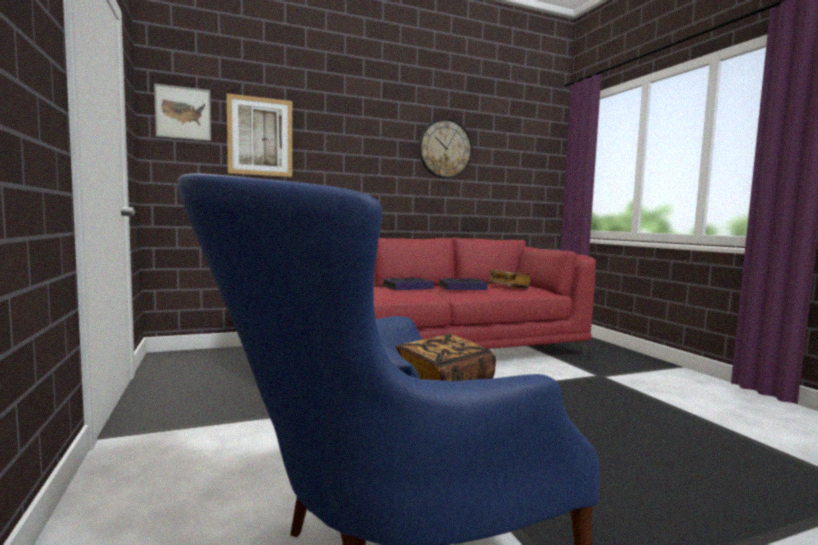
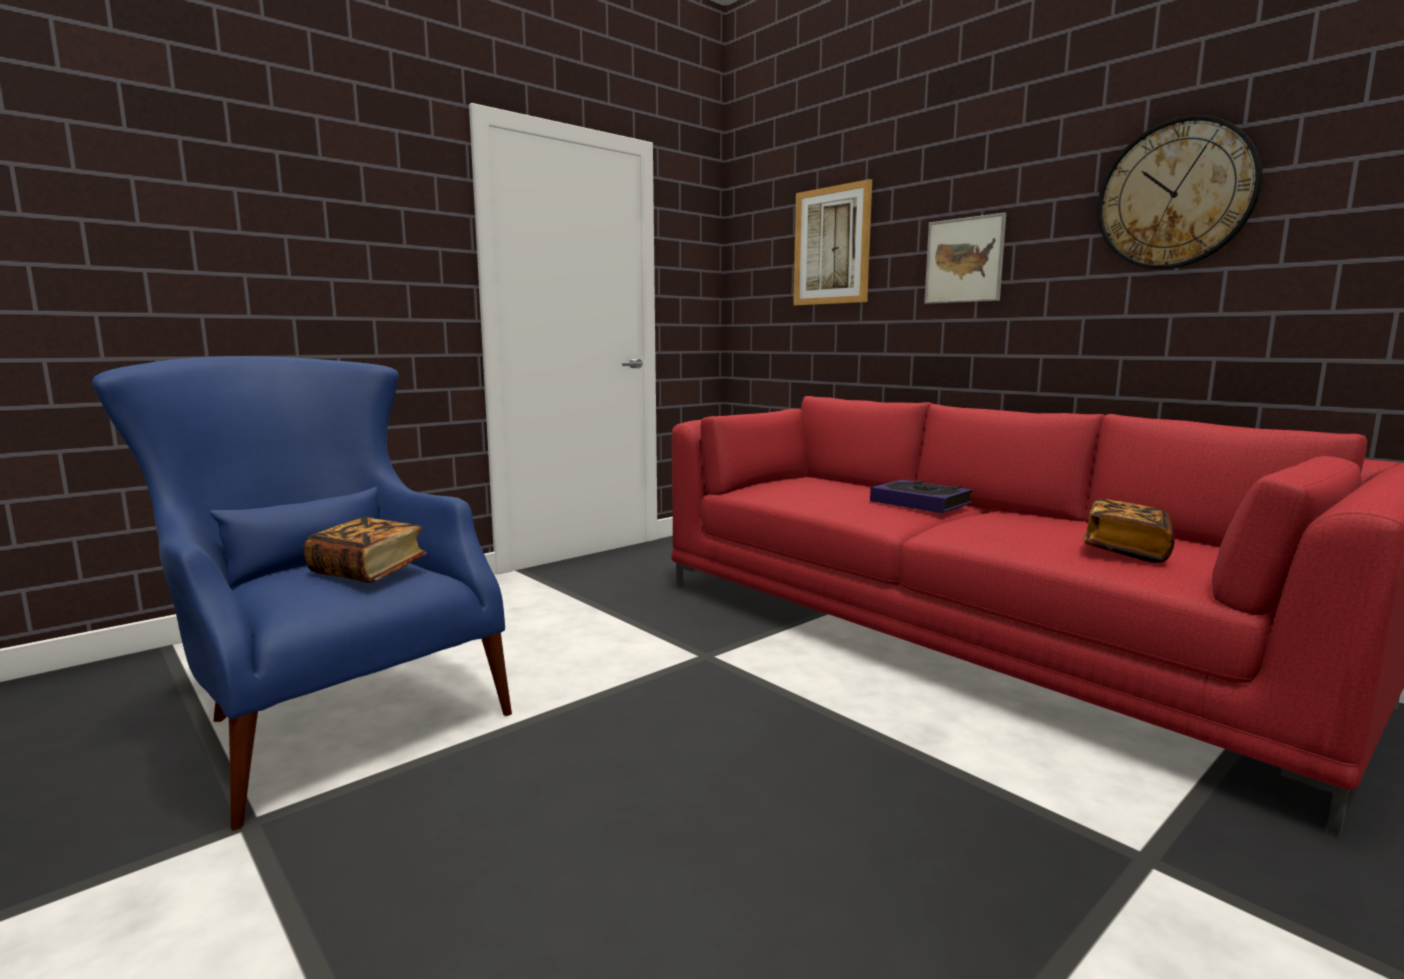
camera: 70 degrees right, 5 degrees up
picture [154,83,211,141] -> picture moved to [924,213,1006,304]
book [439,278,488,290] -> none

